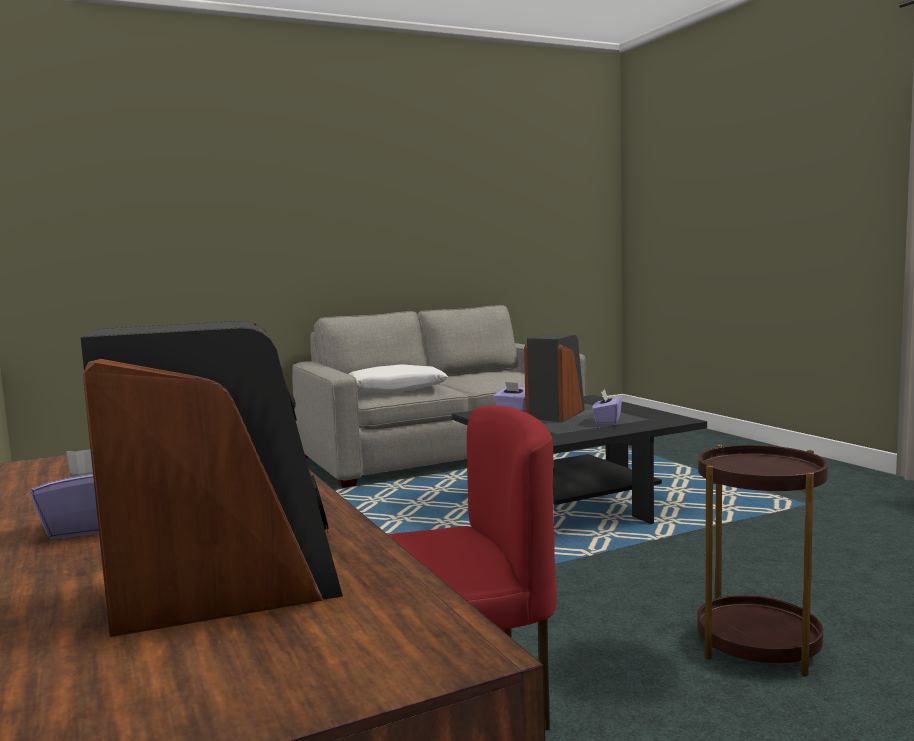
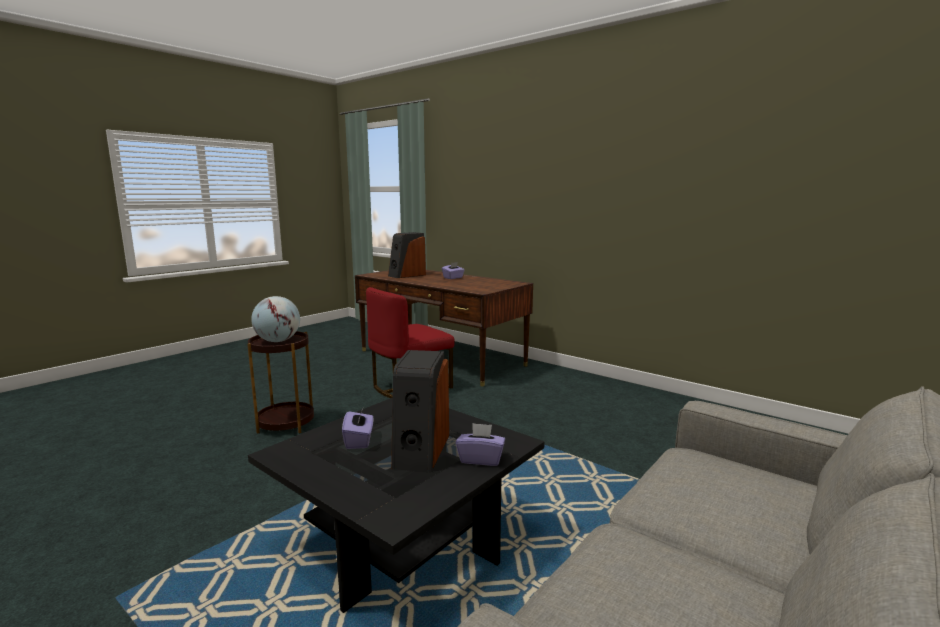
camera: 155 degrees right, 5 degrees up
white pillow [349,364,448,394] -> none
none -> globe [251,296,300,342]

